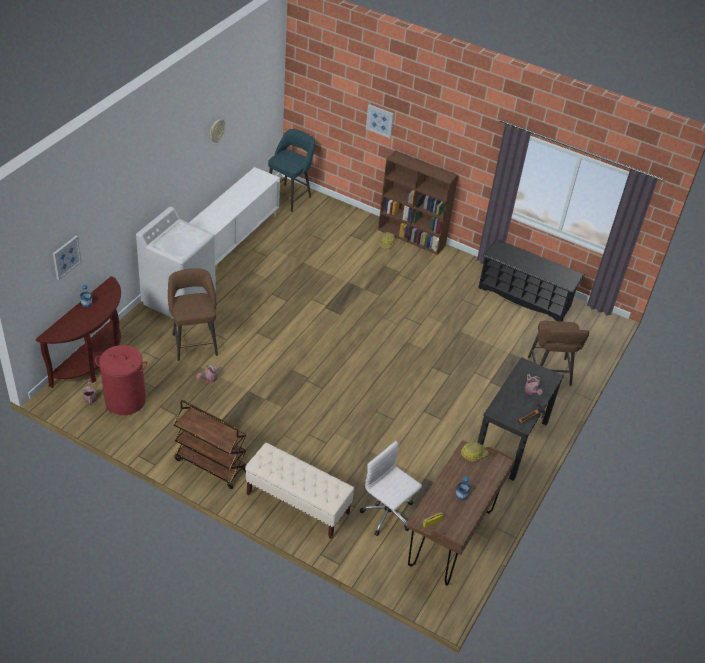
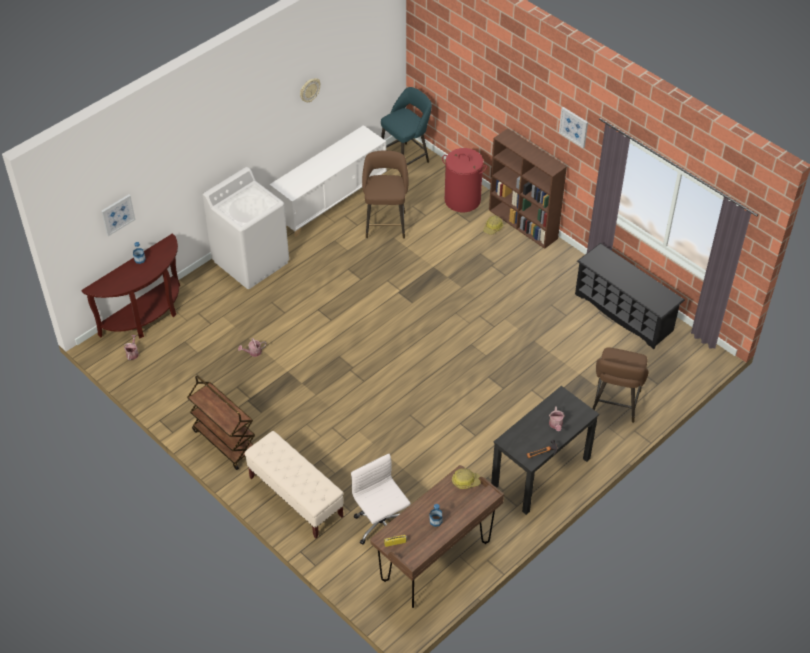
camera: 20 degrees right, 5 degrees up
red laundry basket [95,345,147,415] -> red laundry basket moved to [442,148,487,212]
brown stool [168,268,218,361] -> brown stool moved to [362,150,409,239]
picture [366,104,394,138] -> picture moved to [559,107,588,148]

